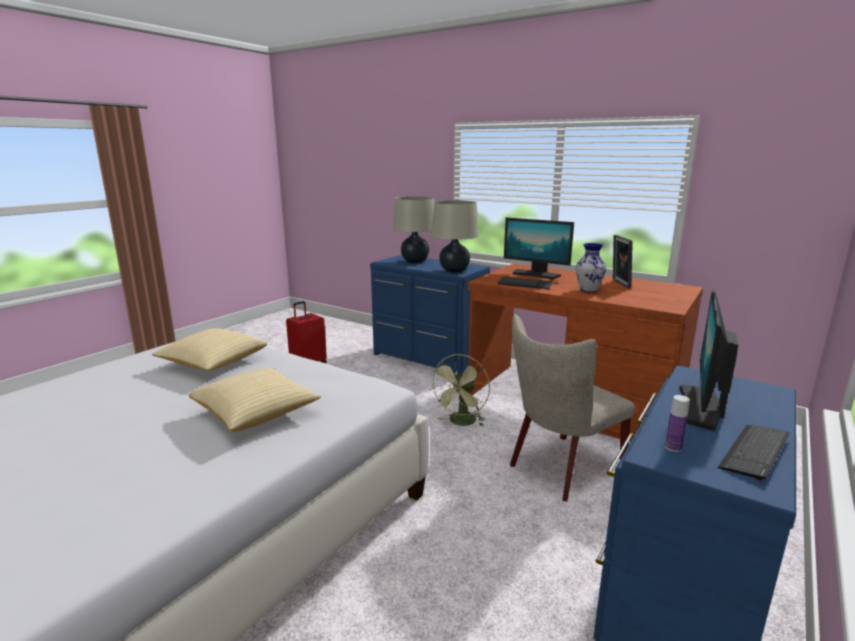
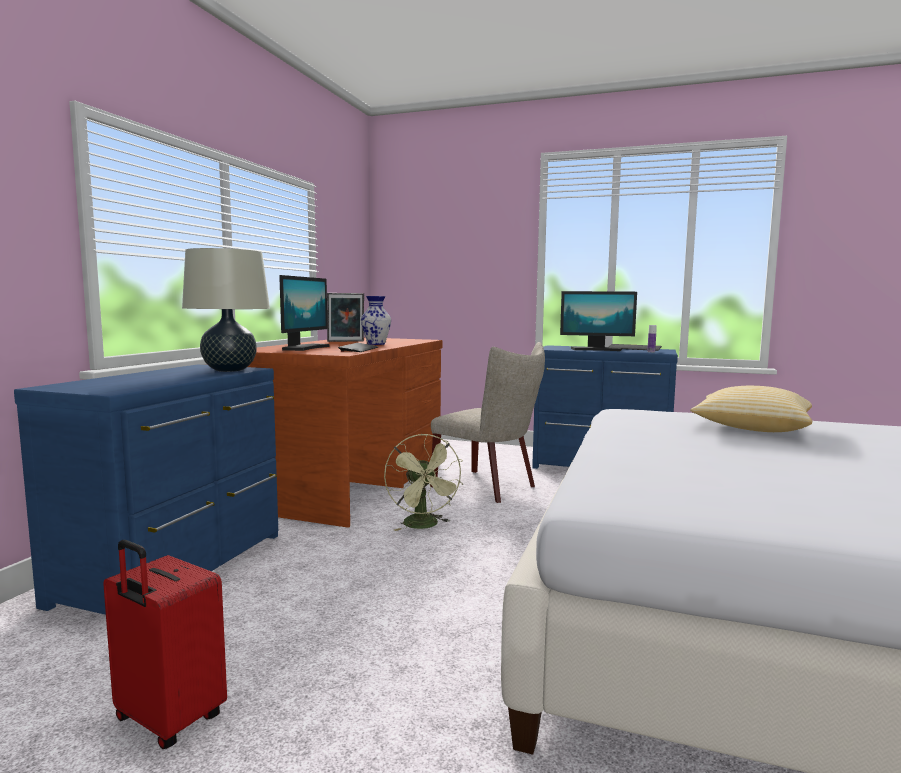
camera: 105 degrees left, 10 degrees down
pillow [152,328,267,371] -> none
beige table lamp [393,196,434,263] -> none
green fan [430,354,490,426] -> green fan turned 60 degrees clockwise [384,434,463,531]

